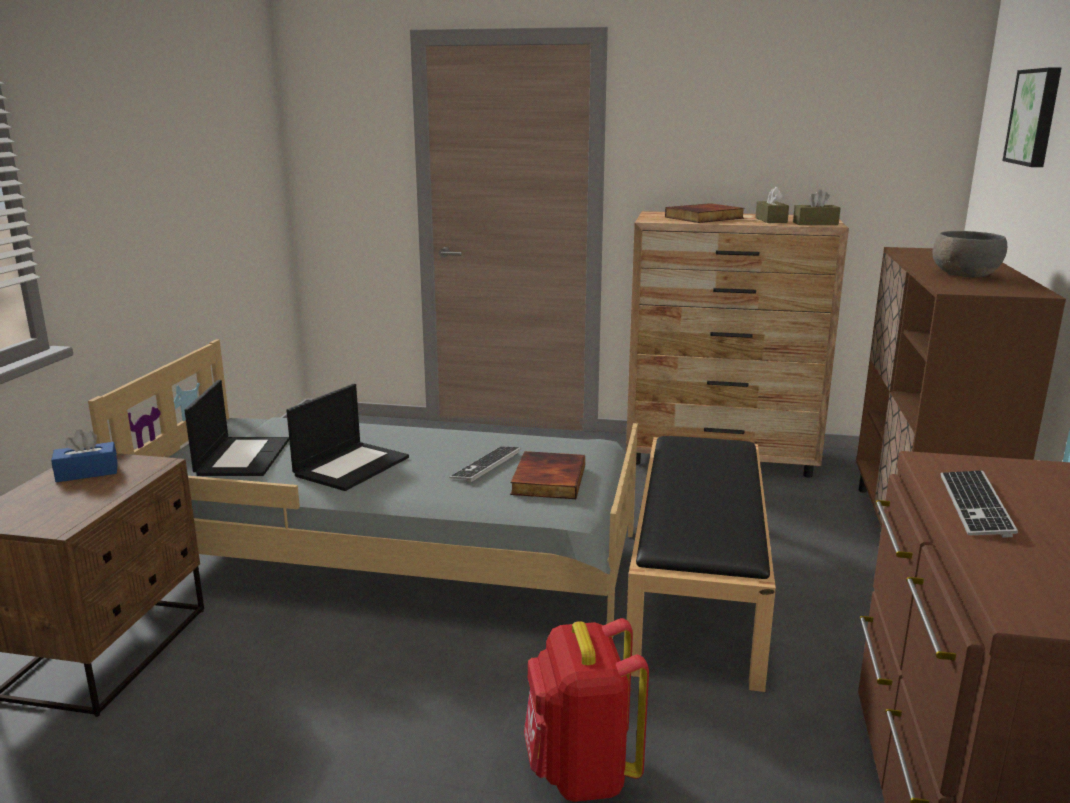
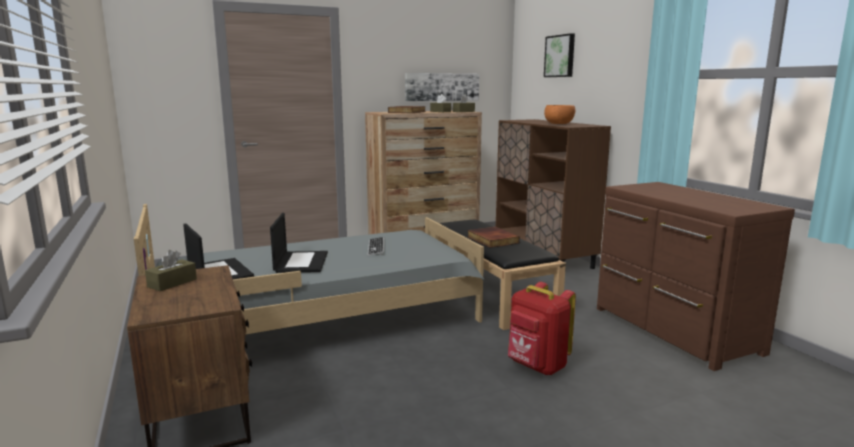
camera: 35 degrees left, 5 degrees down
blue tissue box [51,429,118,482] -> brown tissue box [145,250,197,291]
book [510,451,585,499] -> book moved to [467,227,520,248]
grey bowl [933,231,1007,278] -> orange bowl [544,105,575,124]
keyboard [940,471,1018,538] -> none
none -> picture [405,73,479,101]

